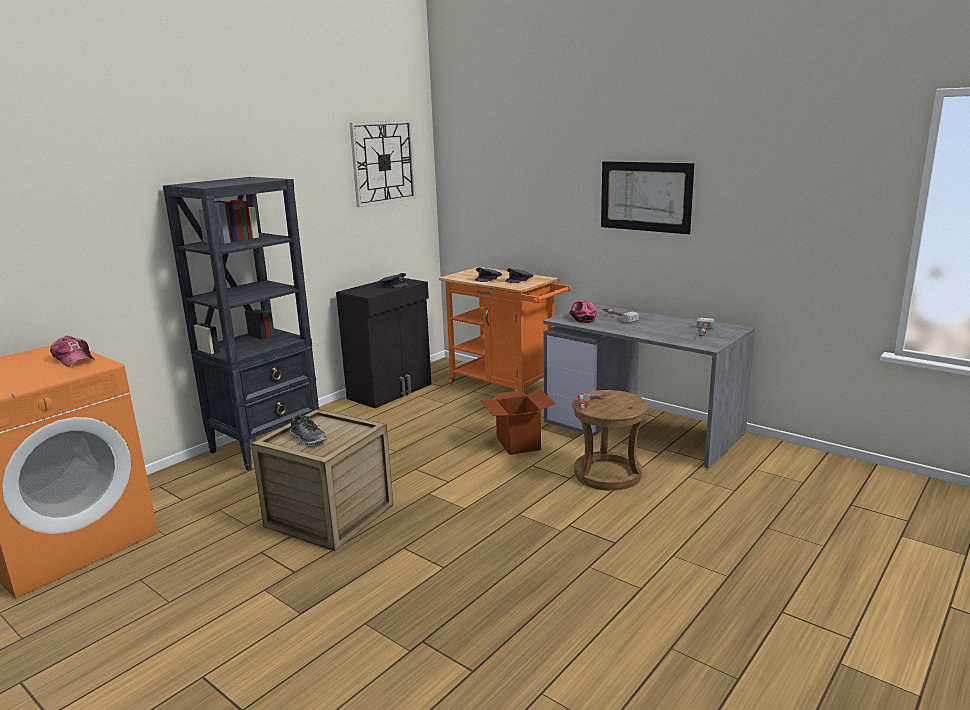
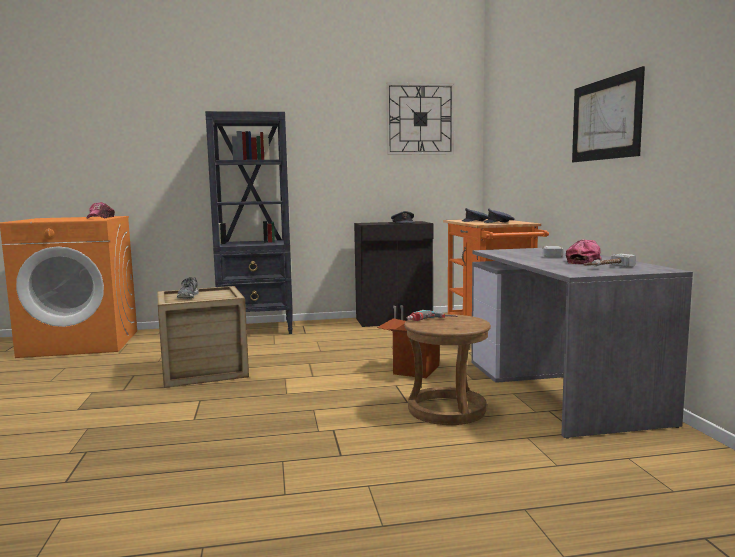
camera: 40 degrees right, 10 degrees down
cap [570,300,597,323] -> cap moved to [566,239,601,264]

